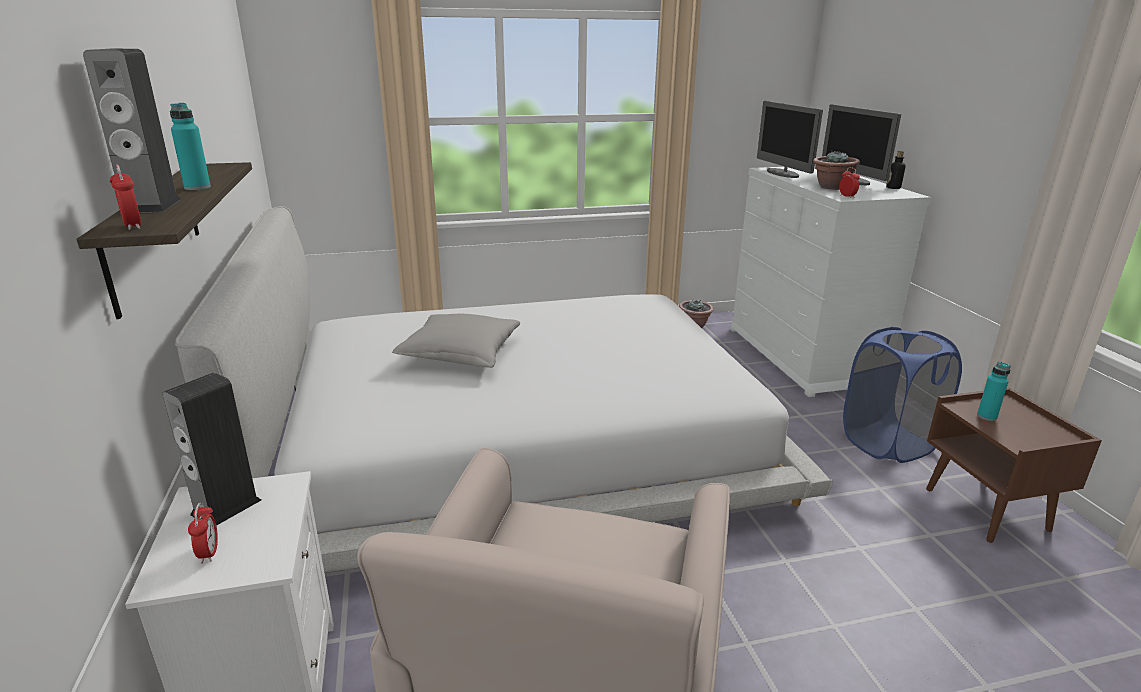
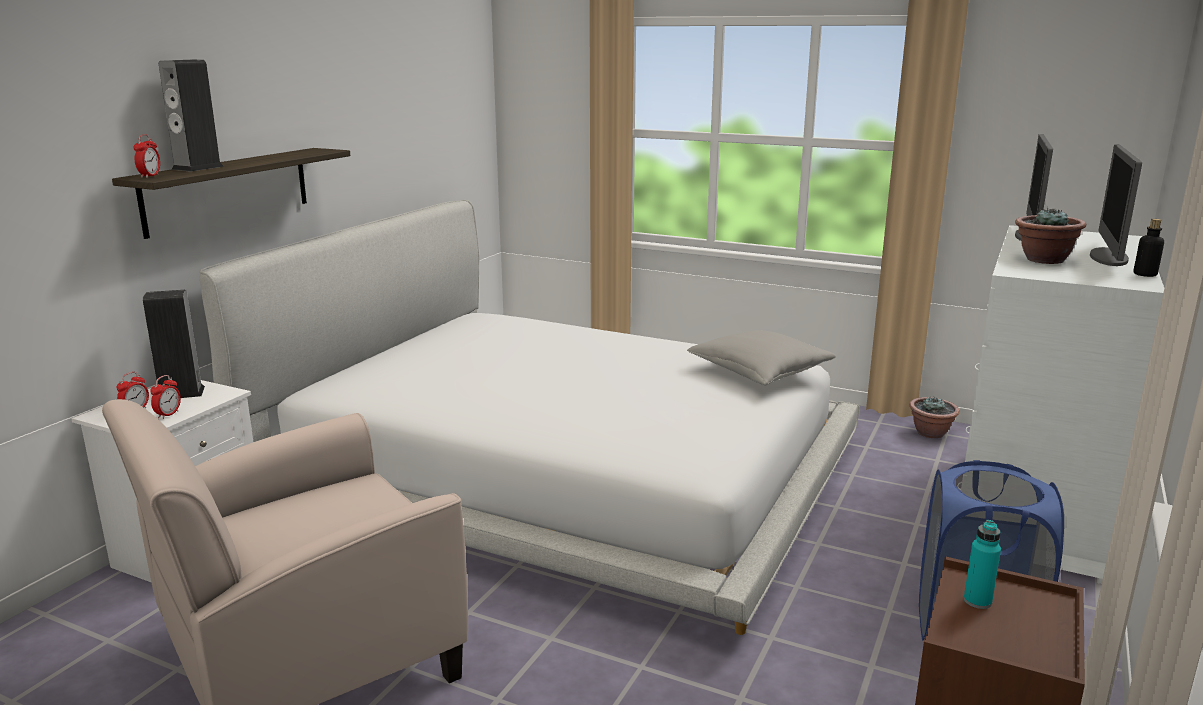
camera: 40 degrees right, 5 degrees down
turquoise bottle [170,103,211,190] -> none
grey pillow [392,314,520,368] -> grey pillow moved to [687,330,836,385]
alarm clock [839,167,860,198] -> alarm clock moved to [150,375,181,419]

